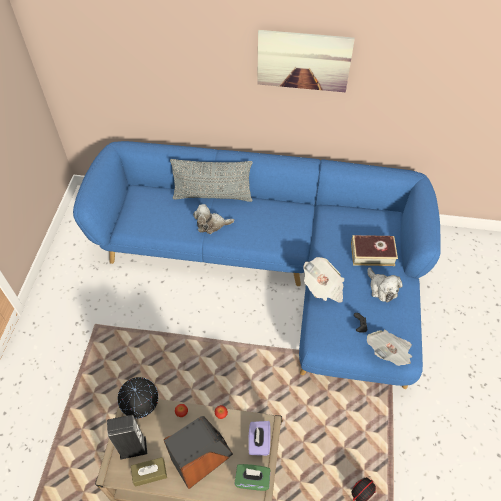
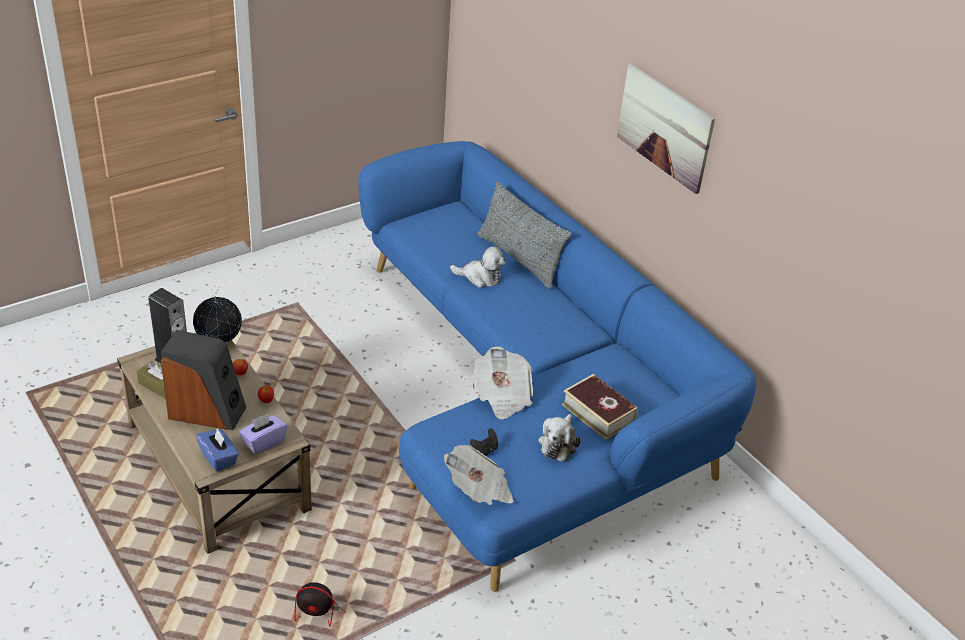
camera: 45 degrees right, 15 degrees down
plush toy [193,204,234,234] -> plush toy turned 150 degrees clockwise [450,246,505,288]
green tissue box [234,464,270,491] -> blue tissue box [196,428,239,472]

